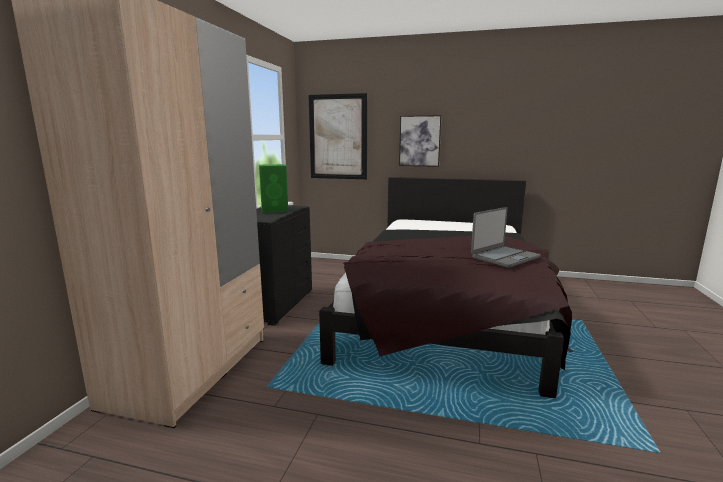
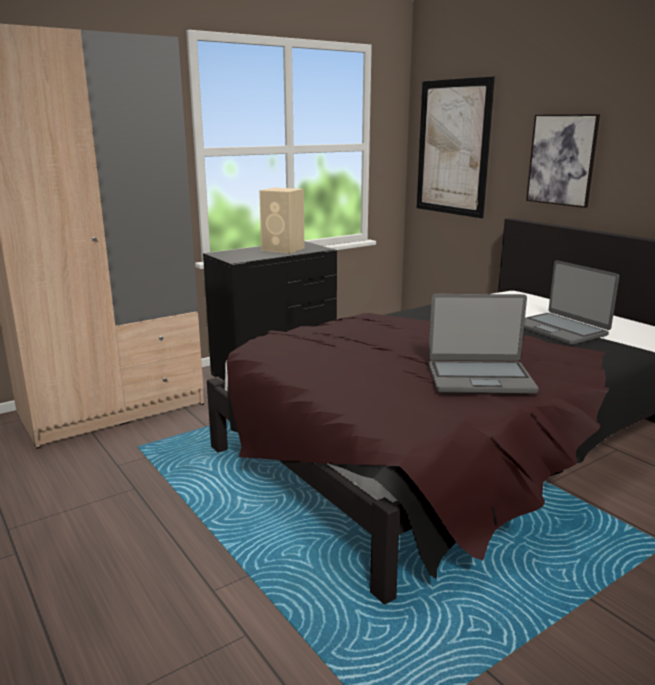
camera: 40 degrees right, 5 degrees up
green speaker [259,164,288,213] -> beige speaker [259,188,304,253]
none -> laptop [524,260,619,345]

